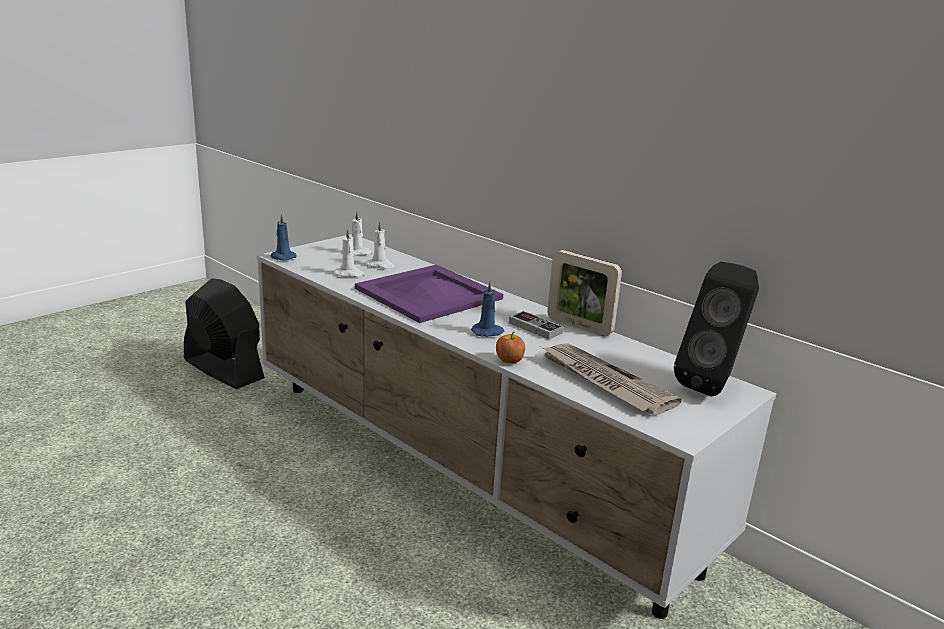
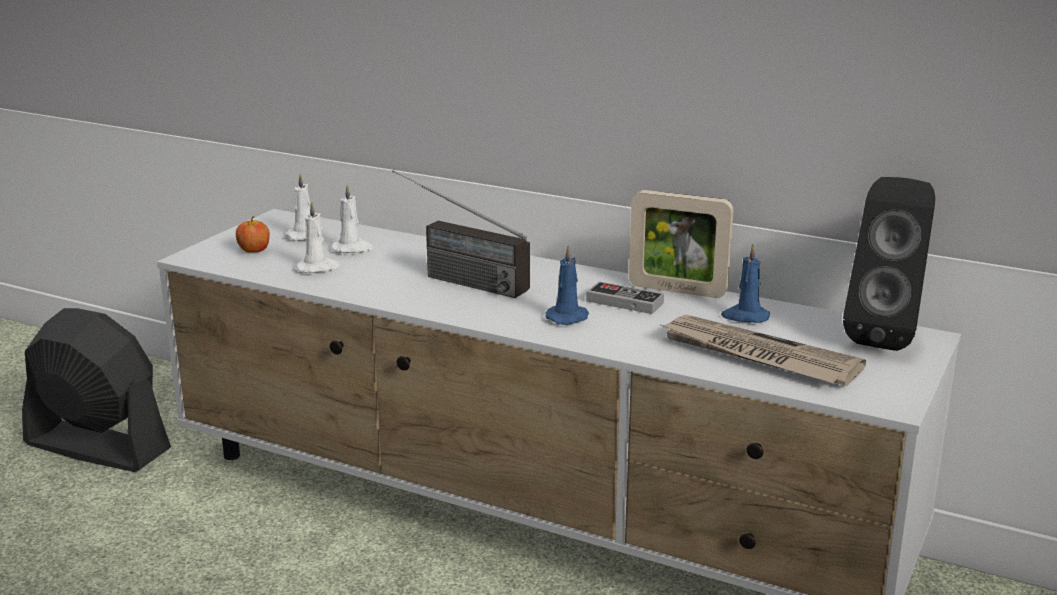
camera: 15 degrees left, 0 degrees up
blue candle [271,213,297,261] -> blue candle moved to [721,244,770,323]
purple tray [355,265,503,323] -> radio [392,170,530,298]
apple [496,332,525,363] -> apple moved to [236,216,270,253]

